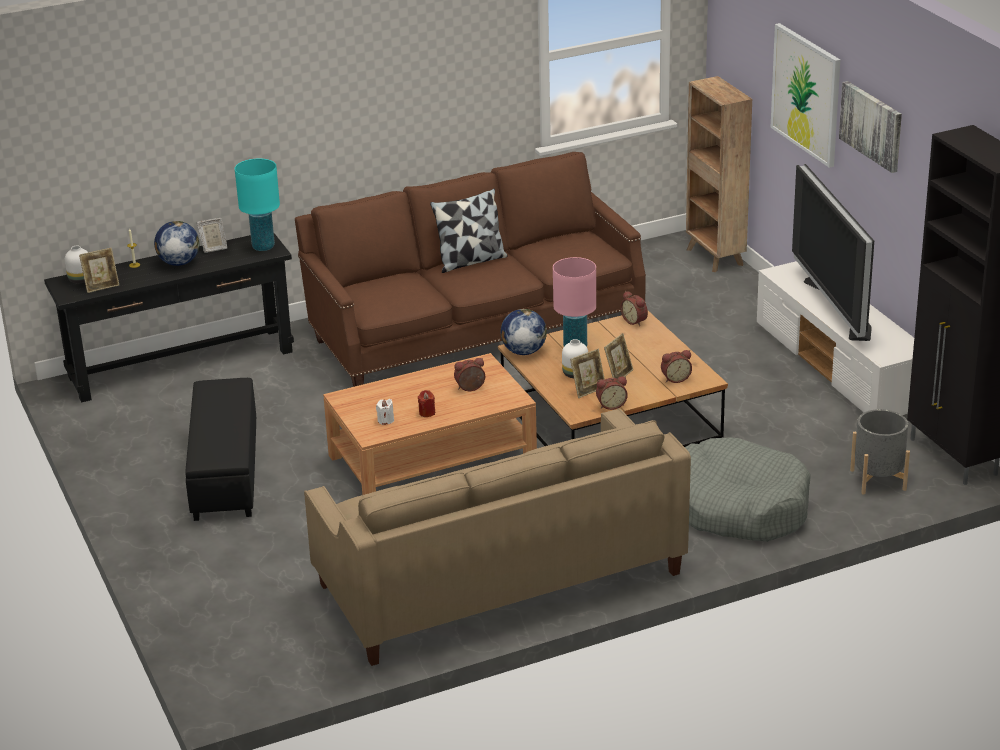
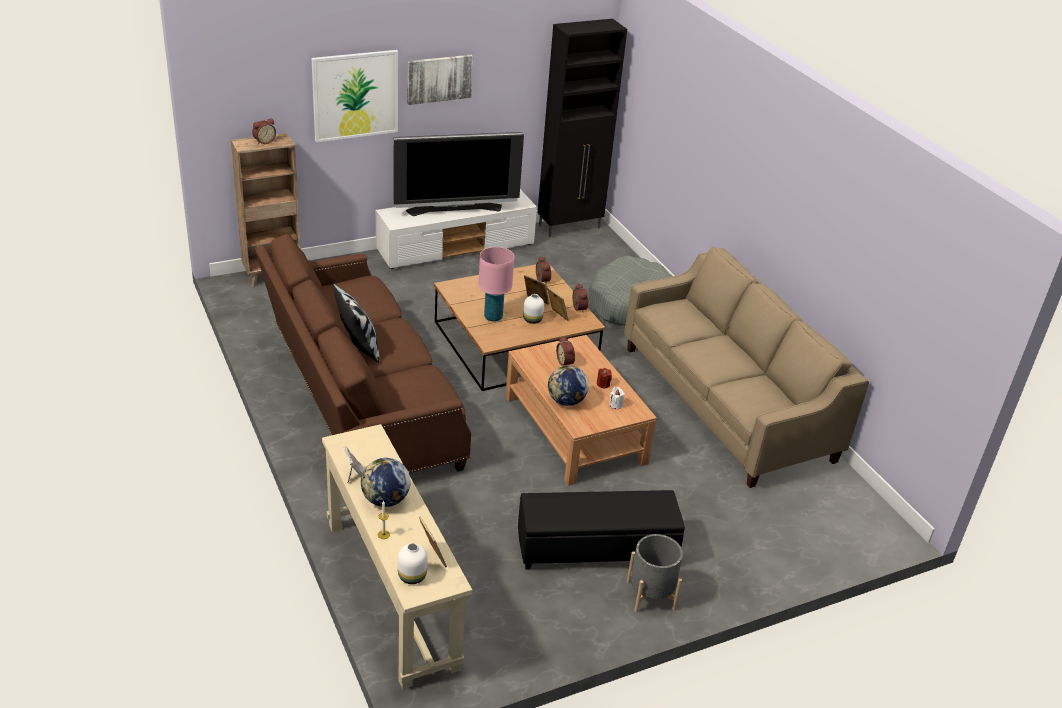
camera: 95 degrees left, 5 degrees up
black console table [44,233,294,402] -> beige console table [322,424,472,689]
turquoise table lamp [235,158,280,251] -> none
globe [501,309,547,355] -> globe moved to [548,365,589,406]
alarm clock [620,291,648,326] -> alarm clock moved to [252,118,276,144]
grey planter [850,409,910,494] -> grey planter moved to [627,534,683,612]

